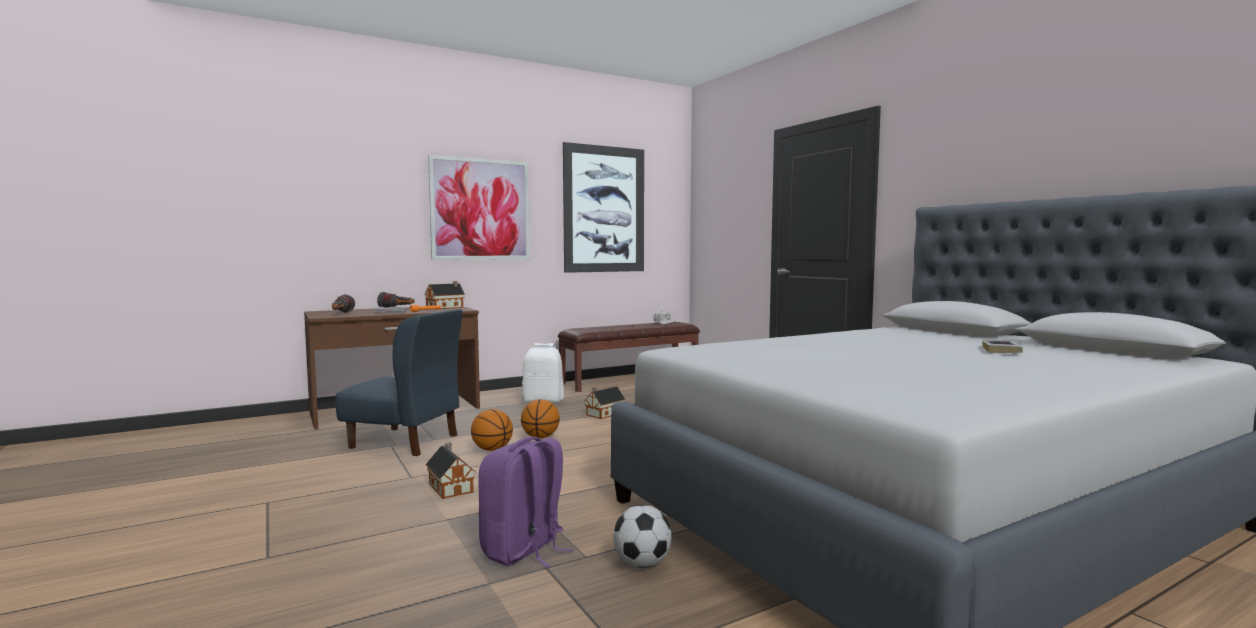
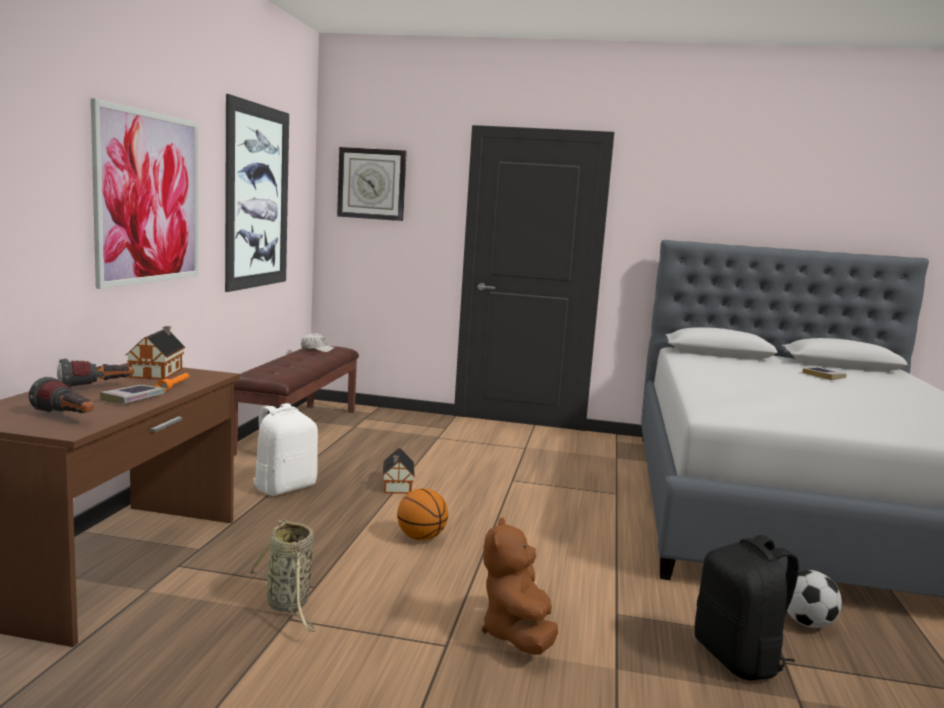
camera: 50 degrees left, 5 degrees up
blue chair [336,309,463,456] -> basket [247,519,316,632]
toy house [426,443,475,499] -> brown plush toy [482,517,558,655]
basketball [471,409,513,451] -> none
purple backpack [478,437,574,568] -> black backpack [695,535,799,681]
none -> wall clock [337,147,407,221]

